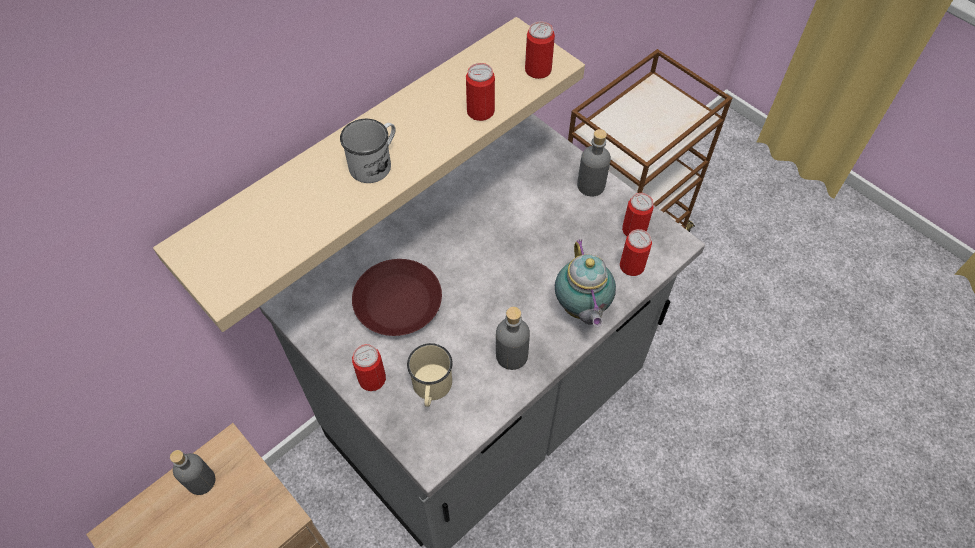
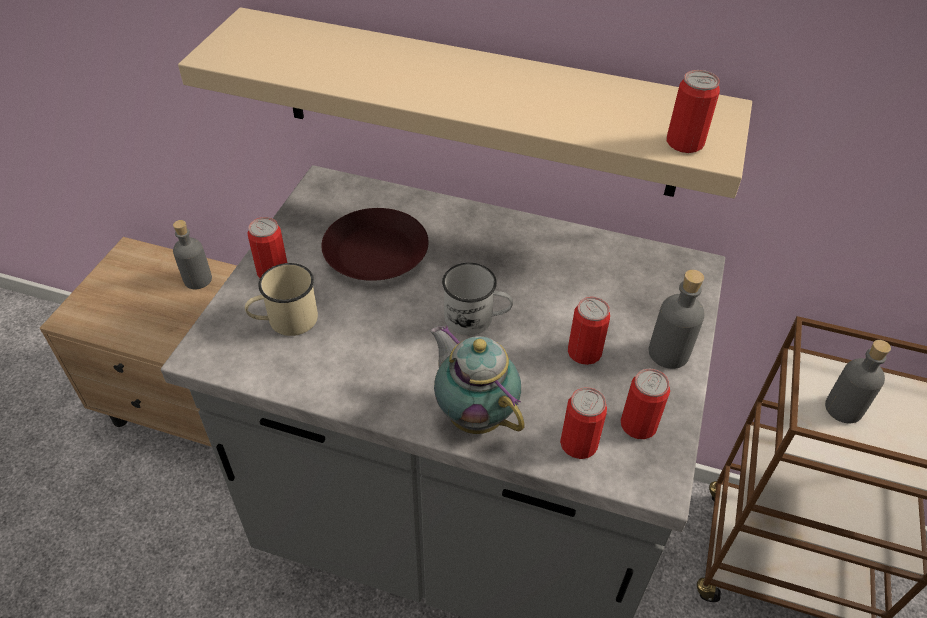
camera: 60 degrees right, 10 degrees down
white mug [340,119,395,183] -> white mug moved to [442,263,513,335]
can [466,63,495,121] -> can moved to [568,297,610,365]
grey bottle [496,307,530,370] -> grey bottle moved to [825,340,891,423]
teapot [555,239,616,327] -> teapot turned 90 degrees clockwise [430,325,525,434]

